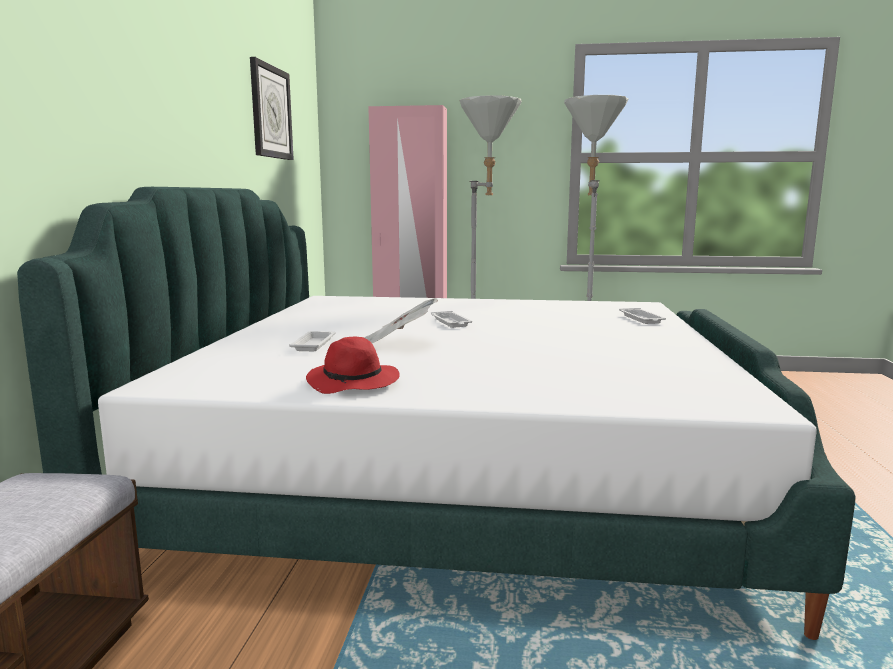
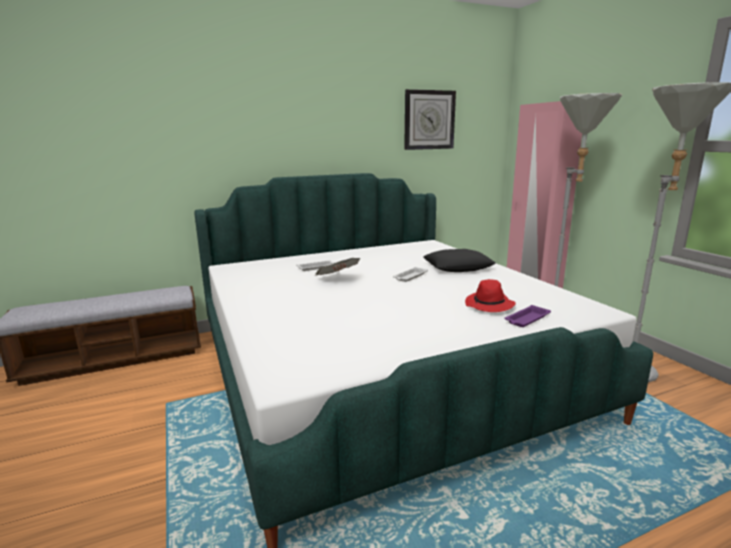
camera: 60 degrees right, 5 degrees up
red hat [306,337,400,394] -> red hat moved to [465,279,516,312]
white tray [619,308,666,324] -> purple tray [505,305,551,327]
none -> black pillow [423,249,496,272]

